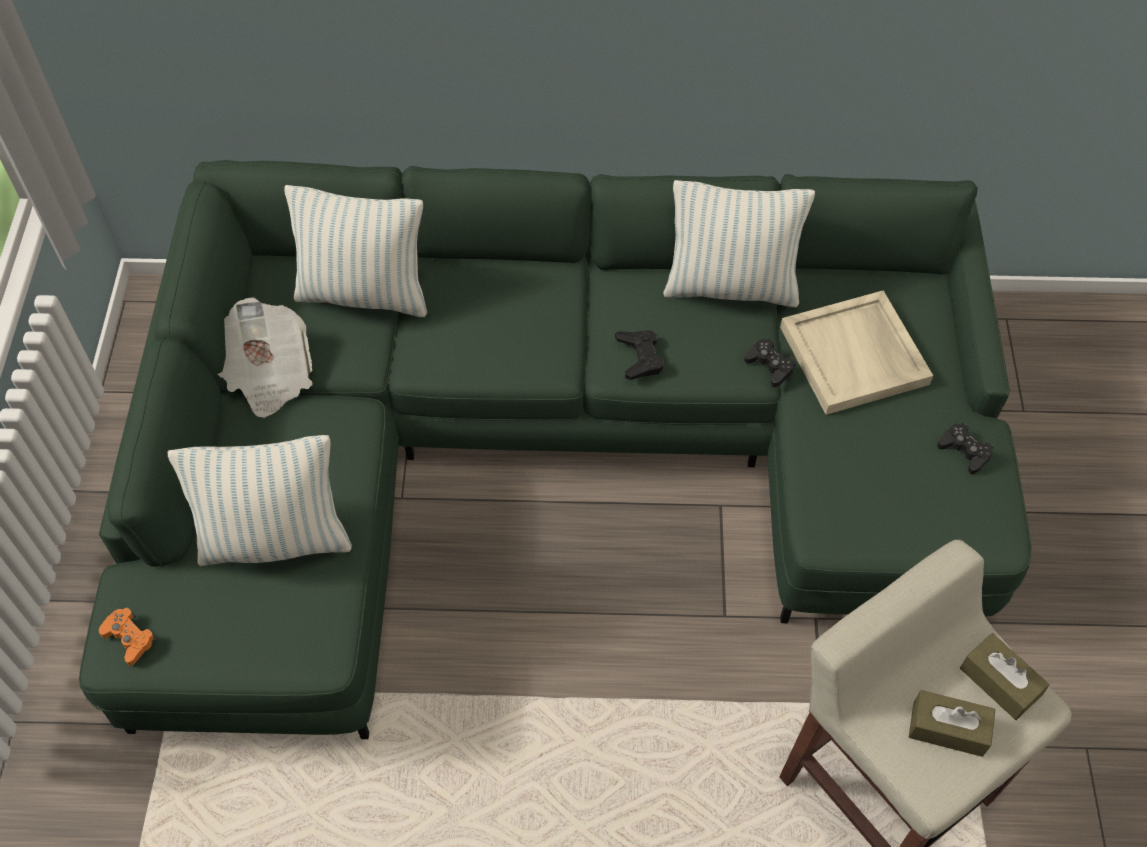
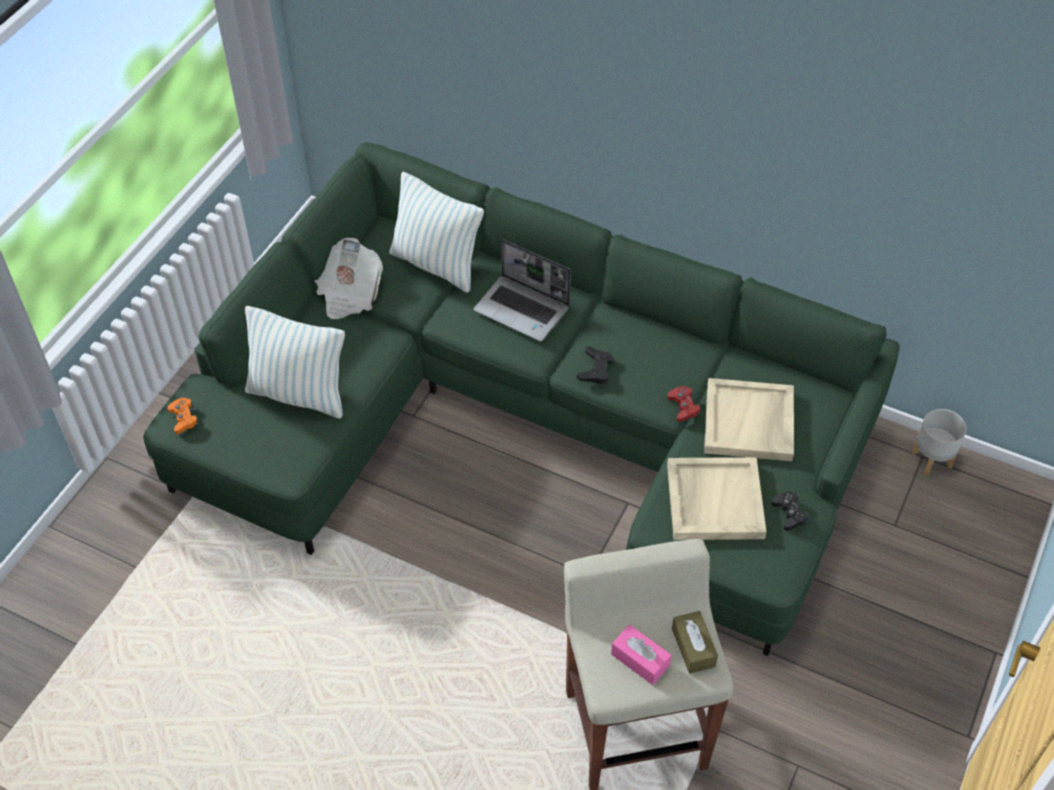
camera: 25 degrees right, 5 degrees down
pillow [663,180,815,307] -> none
black game controller [744,339,796,387] -> red game controller [667,386,700,422]
brown tissue box [909,690,995,757] -> pink tissue box [611,625,672,685]
none -> laptop [474,239,571,342]
none -> beige tray [667,457,767,540]
none -> grey planter [911,409,967,475]

